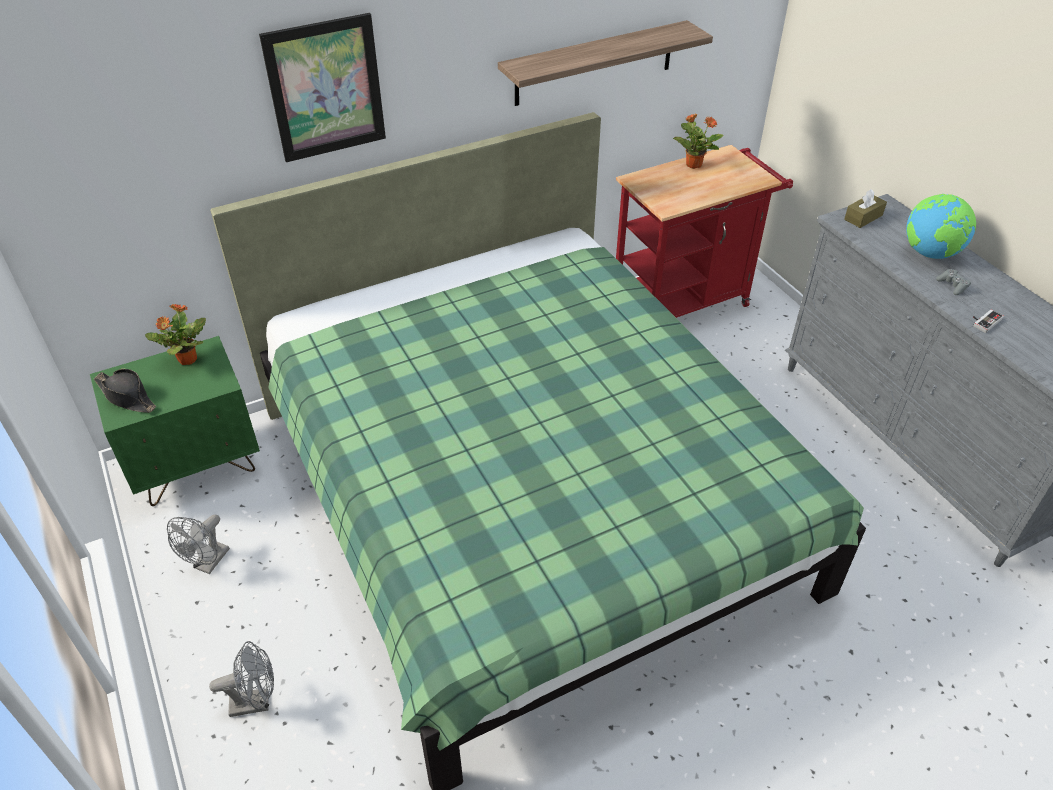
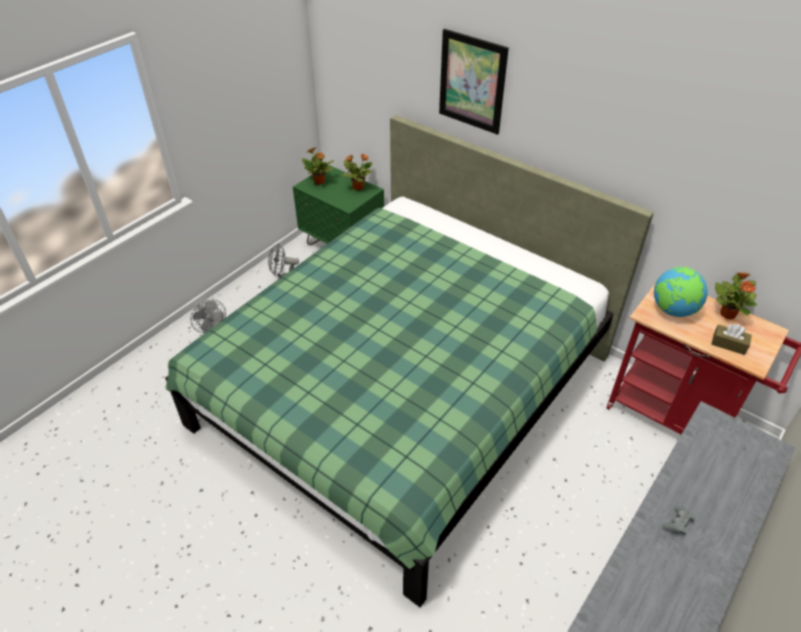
camera: 65 degrees right, 0 degrees up
black hat [94,369,156,413] -> potted plant [302,147,334,185]
shelf [498,20,713,106] -> none
brown tissue box [844,189,887,228] -> brown tissue box moved to [711,324,752,355]
globe [906,194,976,259] -> globe moved to [654,267,708,317]
game controller [973,310,1004,333] -> none

